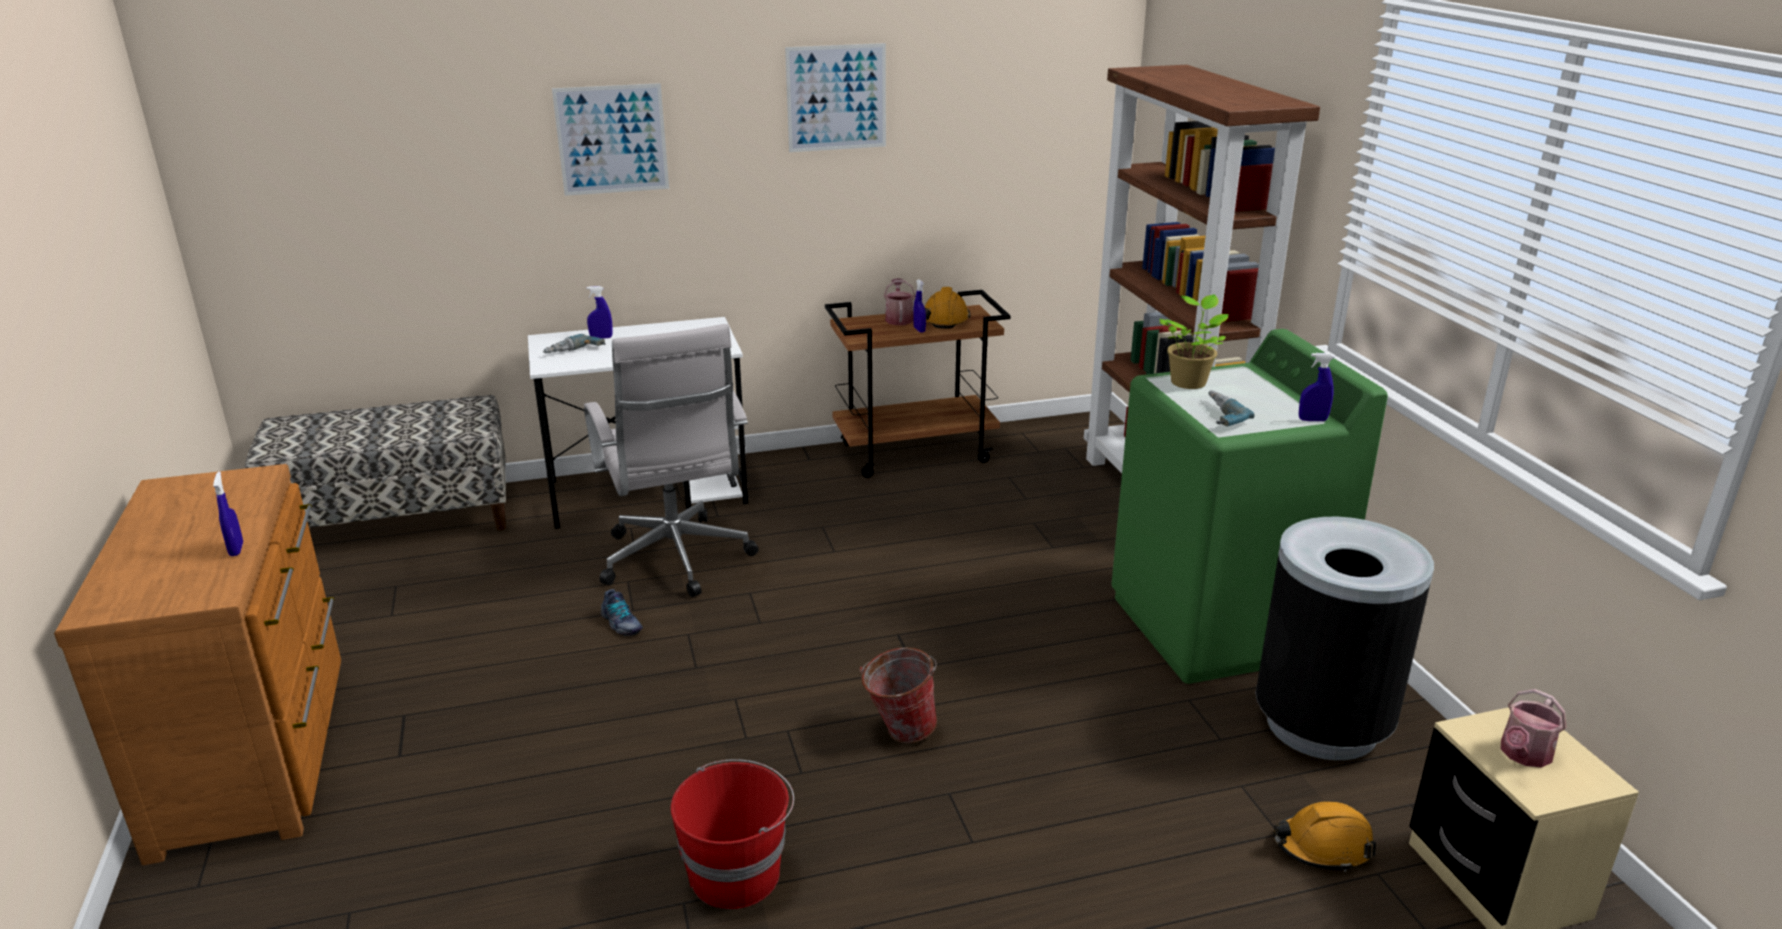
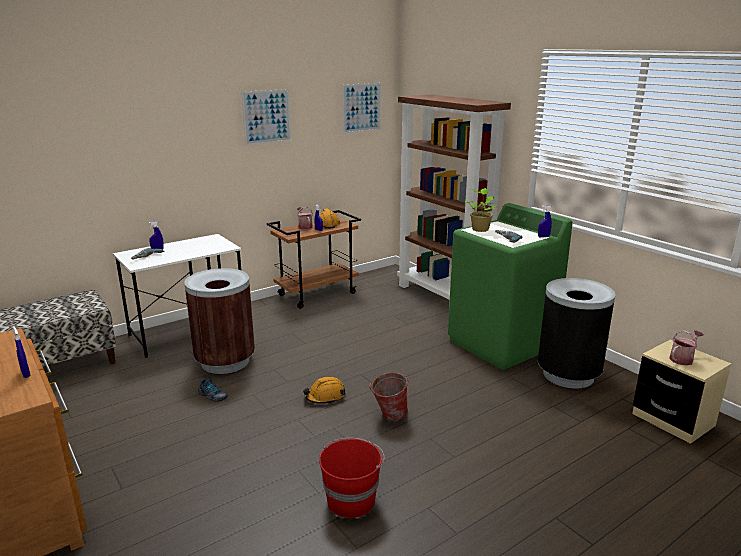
camera: 20 degrees left, 5 degrees down
picture [552,83,669,196] -> picture moved to [342,83,381,134]
white office chair [584,324,759,597] -> brown trash can [184,268,255,374]
orange hard hat [1274,801,1376,872] -> orange hard hat moved to [303,376,346,404]
watering can [1500,689,1567,767] -> watering can turned 150 degrees counterclockwise [669,330,704,366]

